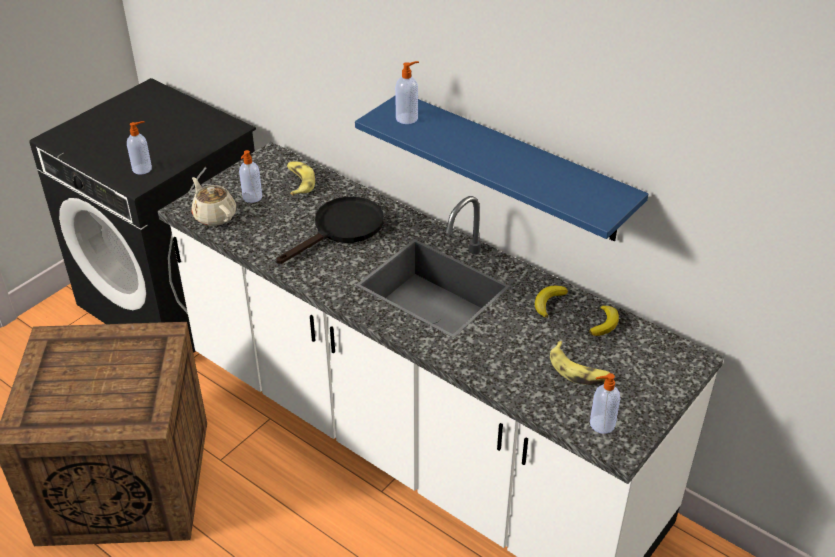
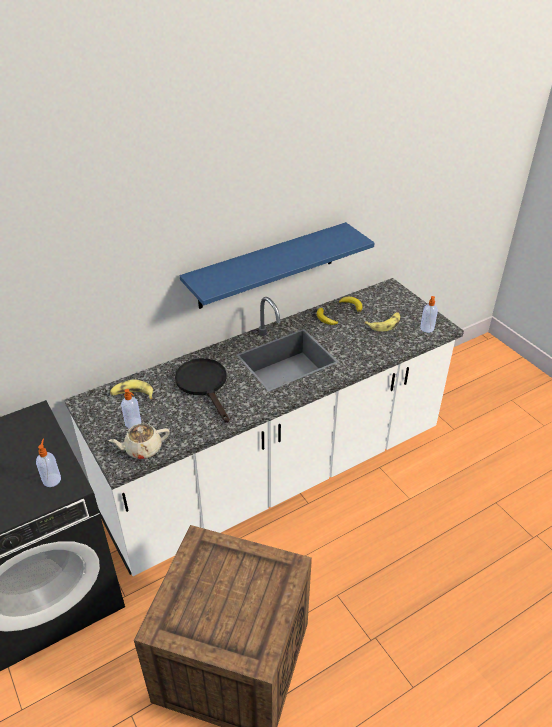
camera: 70 degrees left, 0 degrees up
soap dispenser [395,61,419,124] -> none

